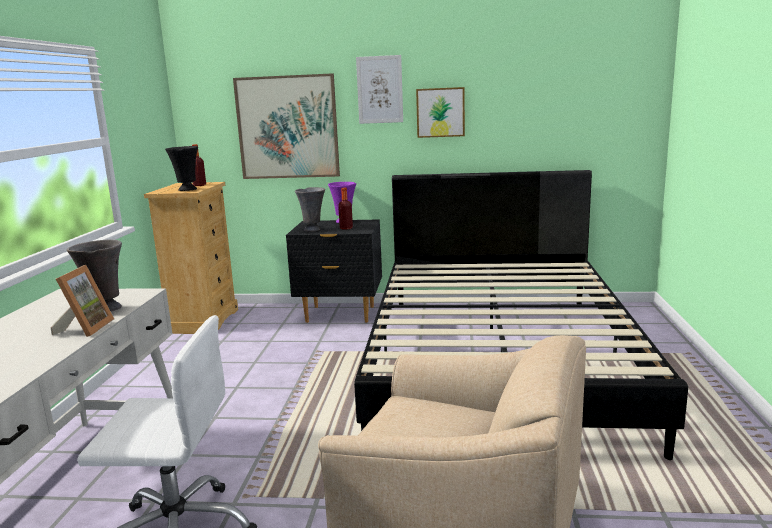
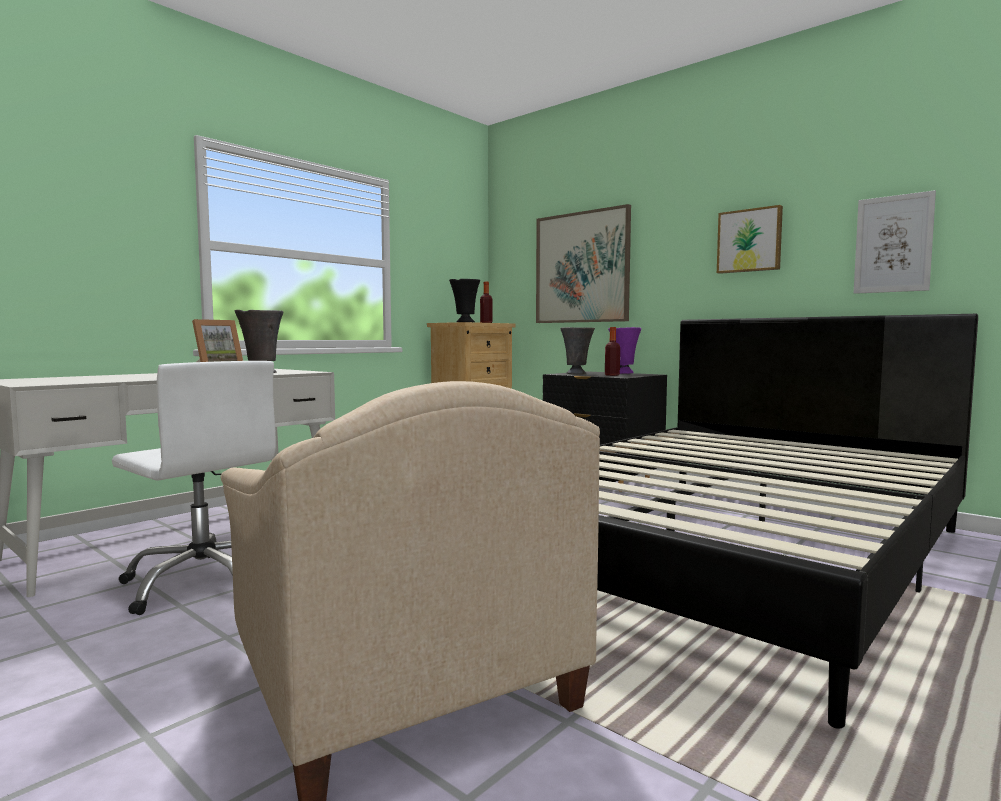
camera: 35 degrees right, 10 degrees down
picture [356,55,403,124] -> picture moved to [854,190,936,294]

